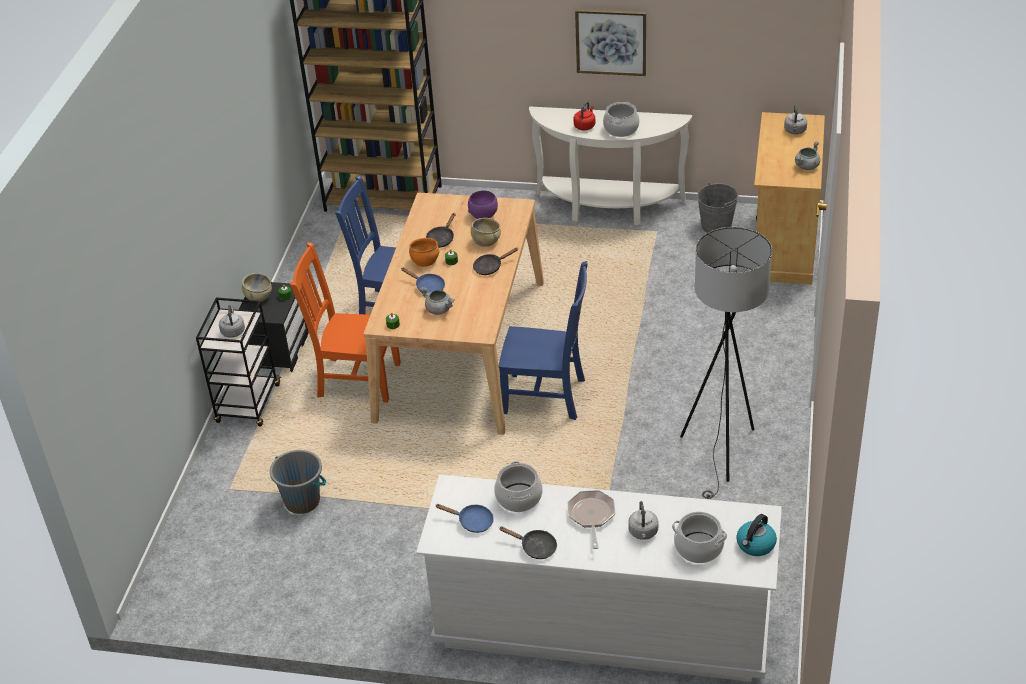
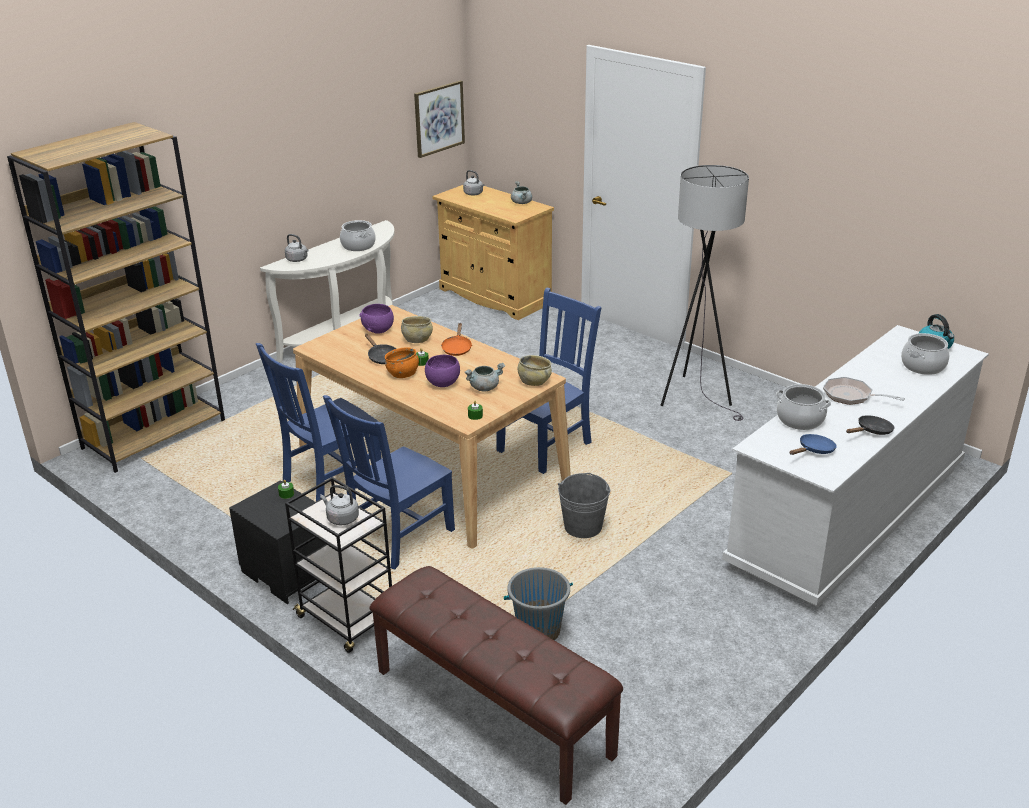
camera: 60 degrees left, 10 degrees down
beige bowl [242,273,272,302] -> beige bowl moved to [518,355,552,386]
orange chair [290,242,401,403] -> blue chair [323,395,455,570]
blue frying pan [401,268,445,293] -> purple bowl [425,355,460,387]
black frying pan [473,248,518,275] -> orange frying pan [441,323,472,356]
red kettle [573,102,595,130] -> none
picture [575,9,646,76] -> picture moved to [414,81,465,158]
grey kettle [628,501,659,540] -> grey kettle moved to [285,234,309,262]
grey bucket [697,183,738,233] -> grey bucket moved to [558,473,611,538]
none -> brown bench [369,566,623,805]

